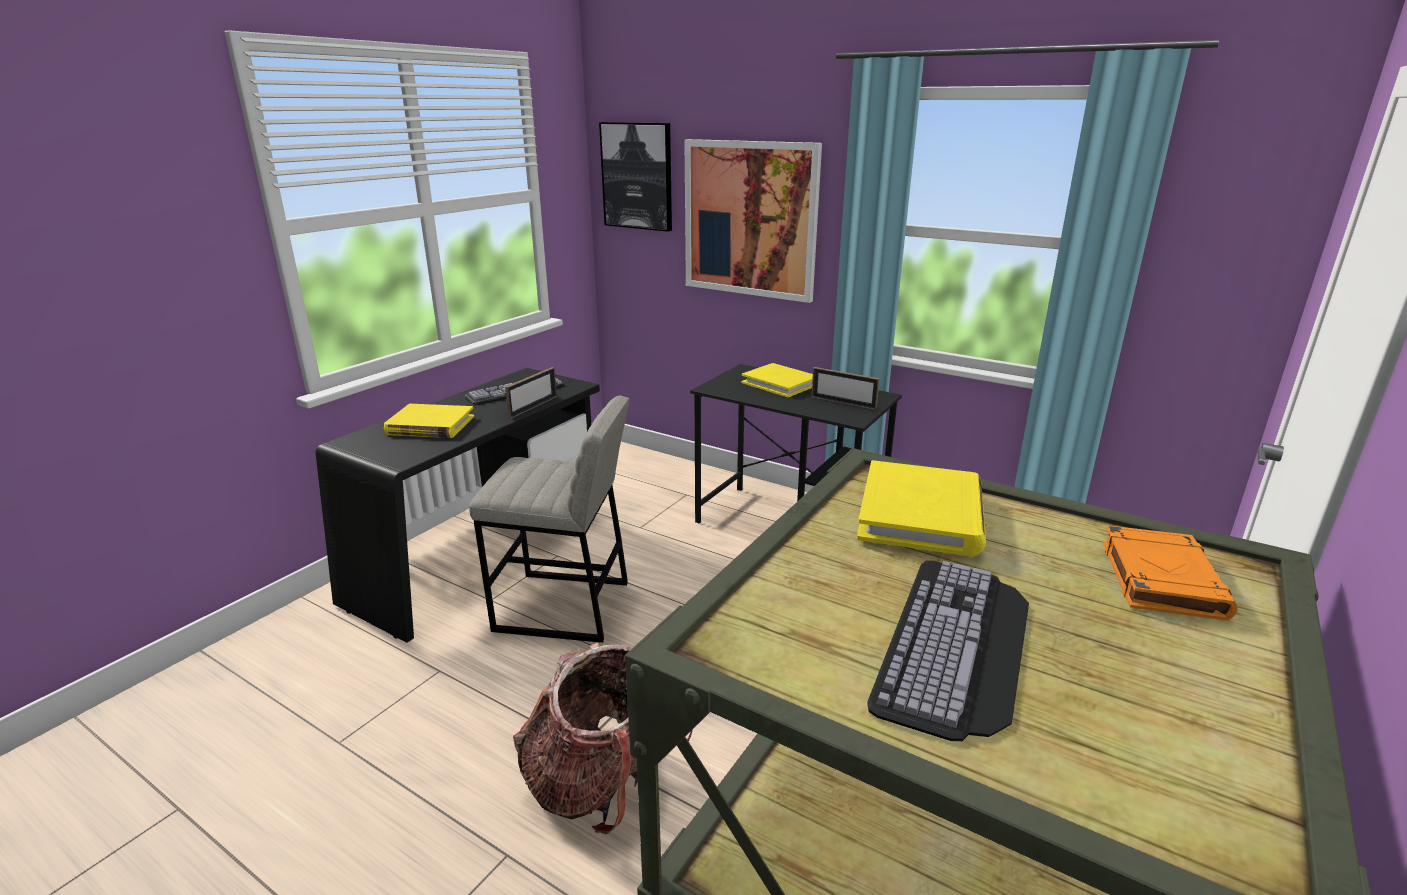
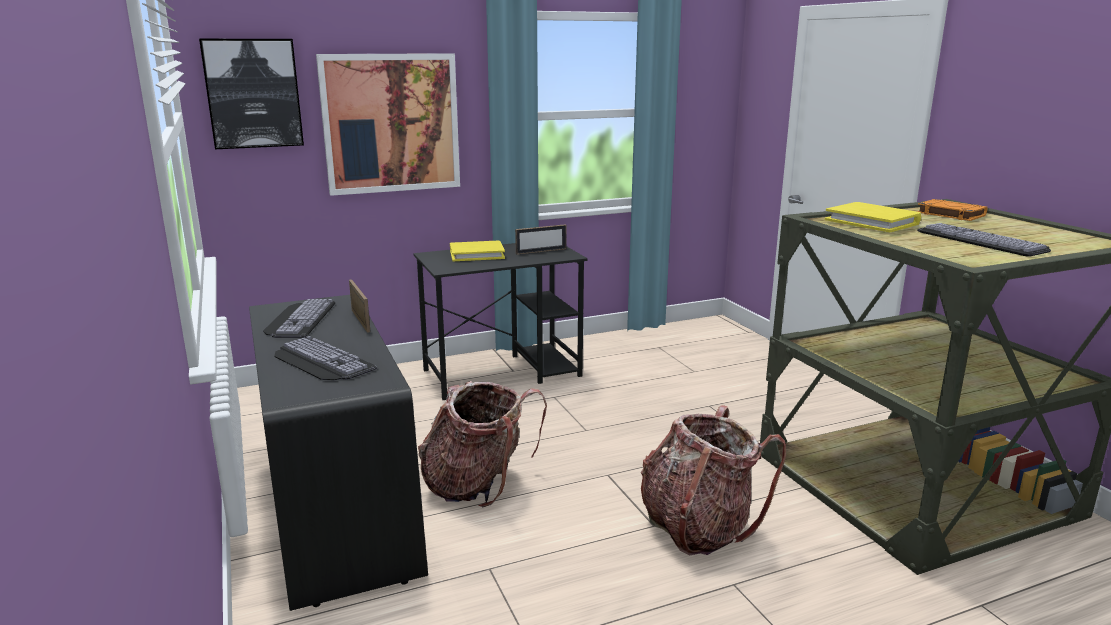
camera: 55 degrees left, 5 degrees down
yellow book [384,404,474,438] -> keyboard [274,336,377,381]
grey chair [469,395,630,643] -> backpack [418,381,547,508]

